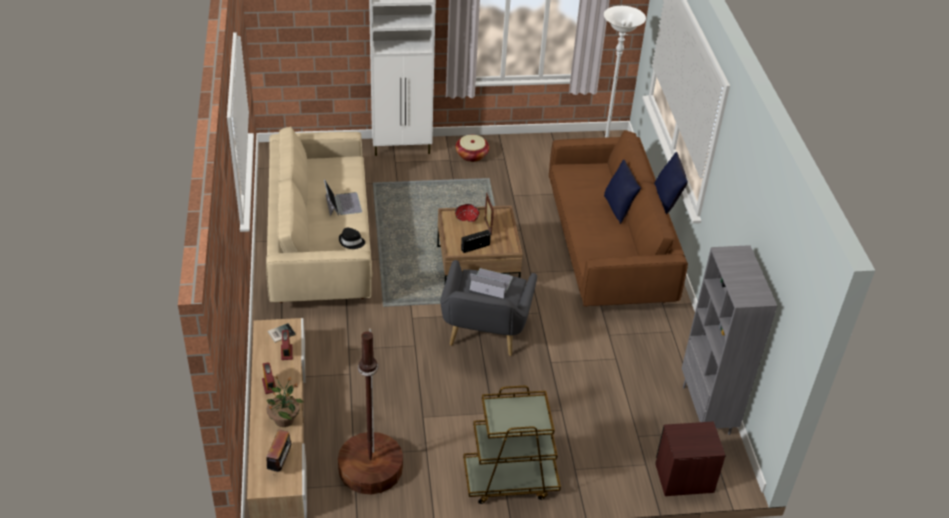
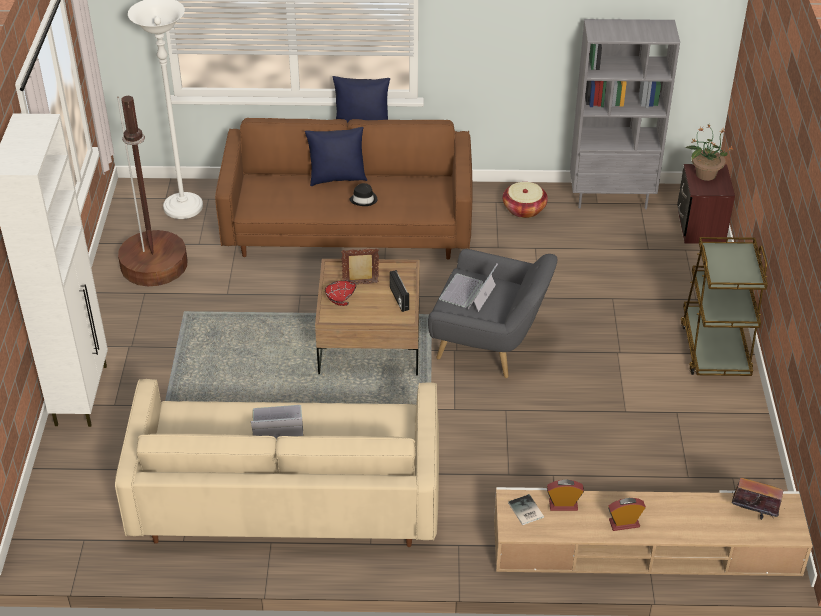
camera: 80 degrees left, 0 degrees up
potted plant [267,376,304,427] -> potted plant moved to [685,124,733,181]
brown floor lamp [338,328,403,494] -> brown floor lamp moved to [117,96,187,286]
black hat [339,228,365,249] -> black hat moved to [349,183,377,206]
basket [456,135,489,162] -> basket moved to [503,182,548,218]

